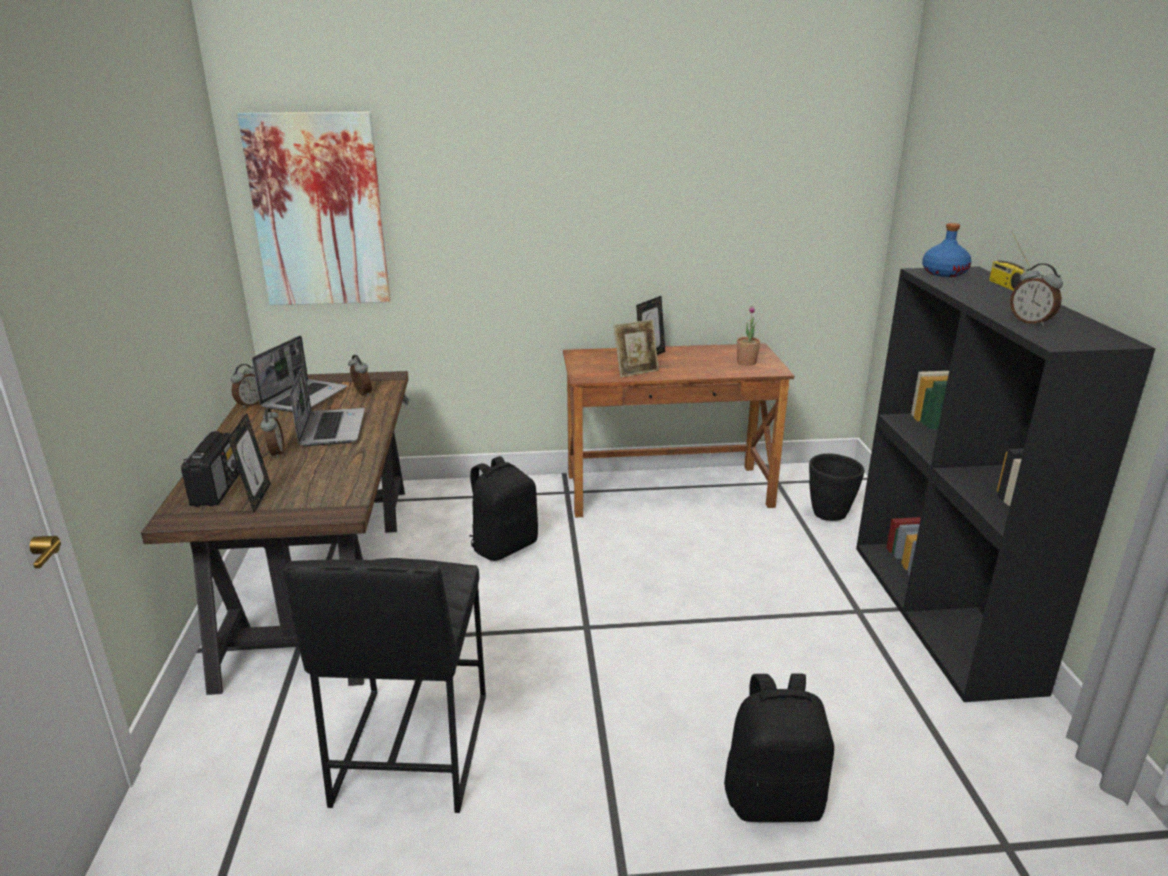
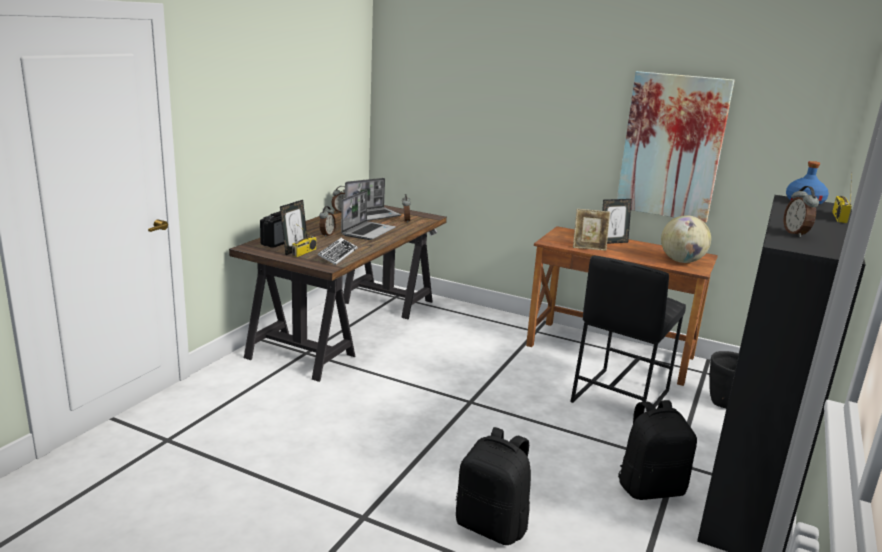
camera: 30 degrees right, 5 degrees down
picture [238,111,391,305] -> picture moved to [617,71,735,223]
black stool [284,558,486,813] -> black stool moved to [571,255,686,413]
black backpack [469,456,538,561] -> black backpack moved to [618,400,697,500]
potted plant [737,306,760,366] -> globe [661,215,711,263]
none -> radio [292,226,317,257]
none -> keyboard [317,238,358,265]

